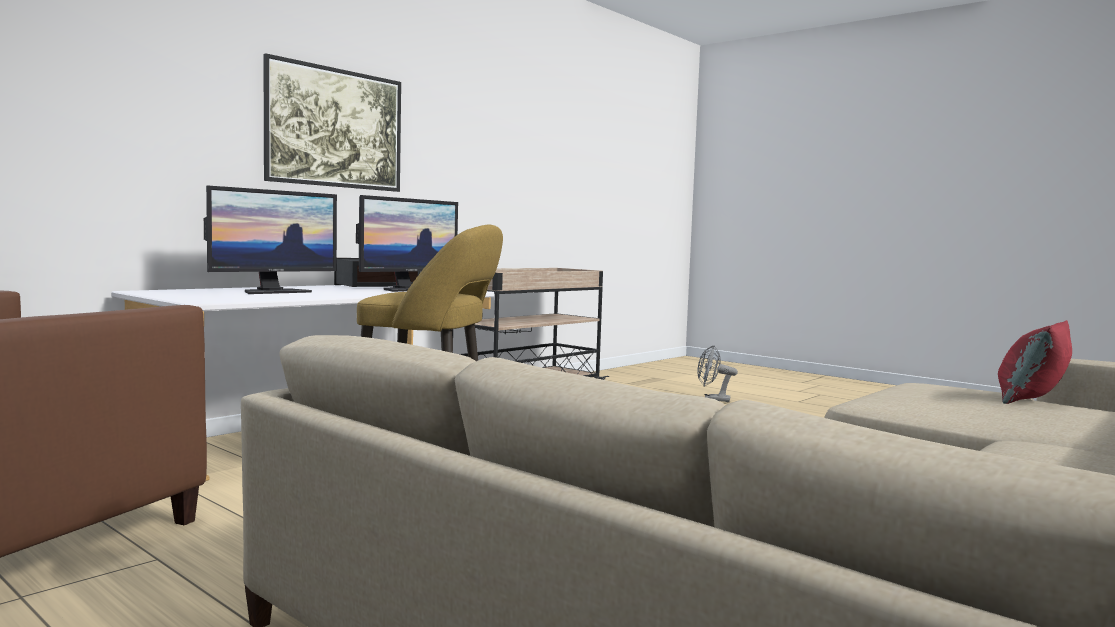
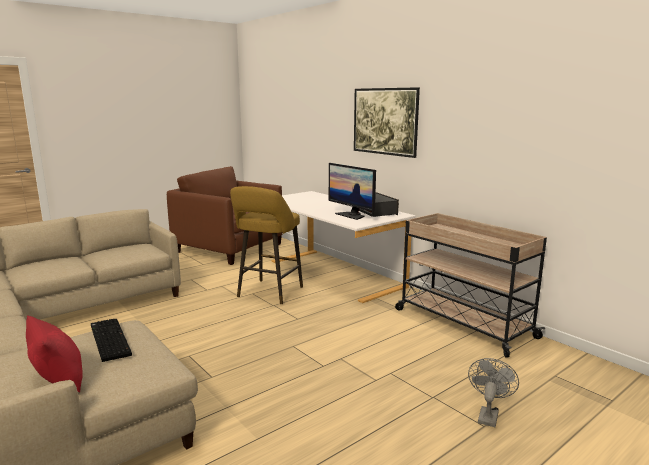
camera: 100 degrees right, 10 degrees up
monitor [204,185,337,294] -> none
none -> keyboard [91,319,132,362]

